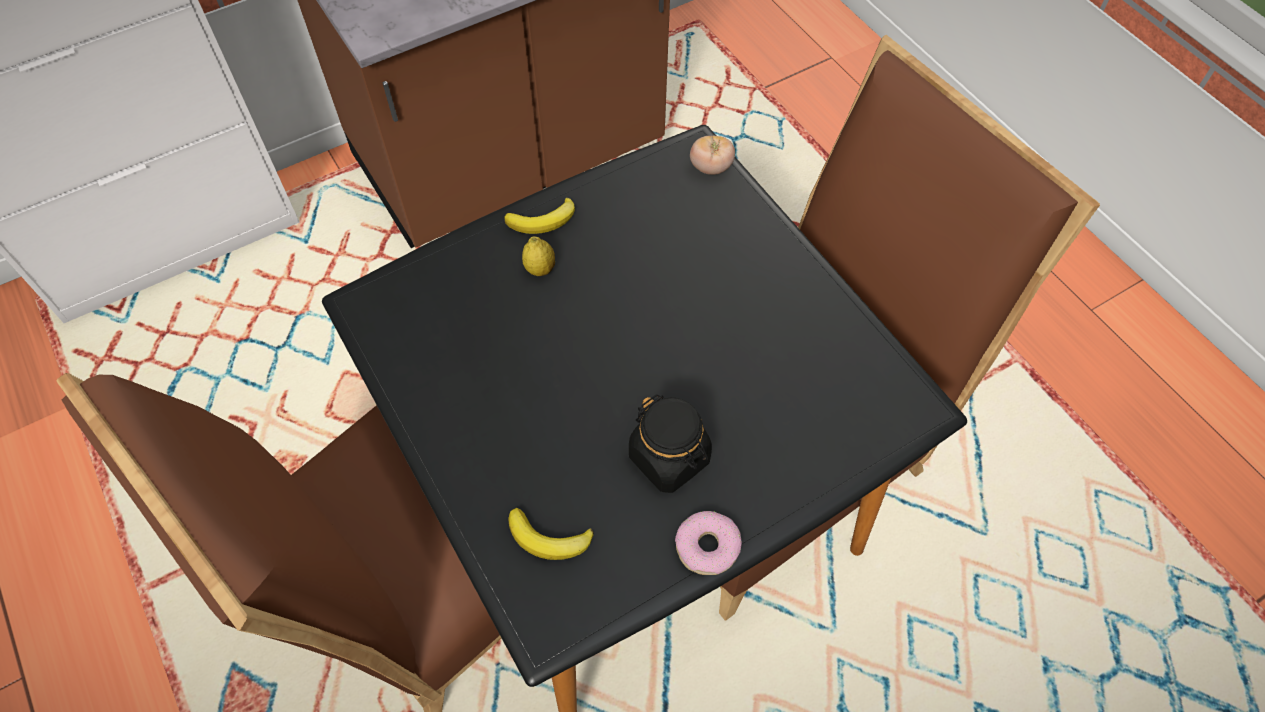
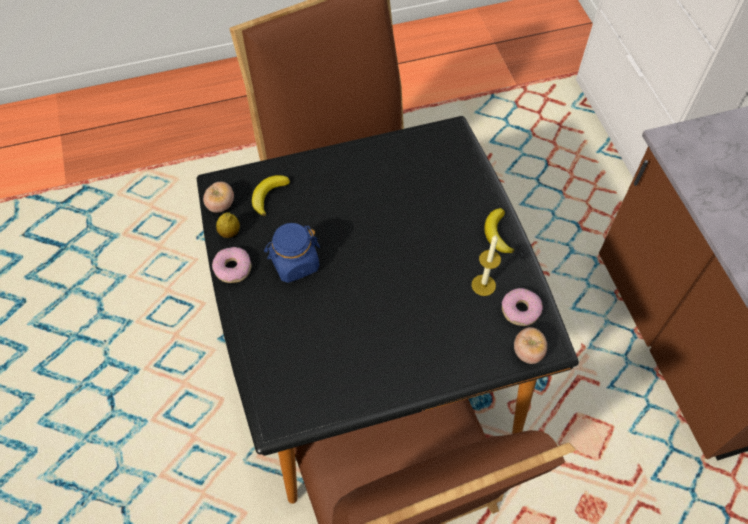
camera: 105 degrees right, 0 degrees up
lemon [522,236,555,276] -> lemon moved to [216,212,240,238]
black jar [629,395,712,493] -> blue jar [264,223,320,283]
none -> tomato [203,182,234,213]
none -> candle [471,235,501,296]
none -> donut [502,288,543,326]

